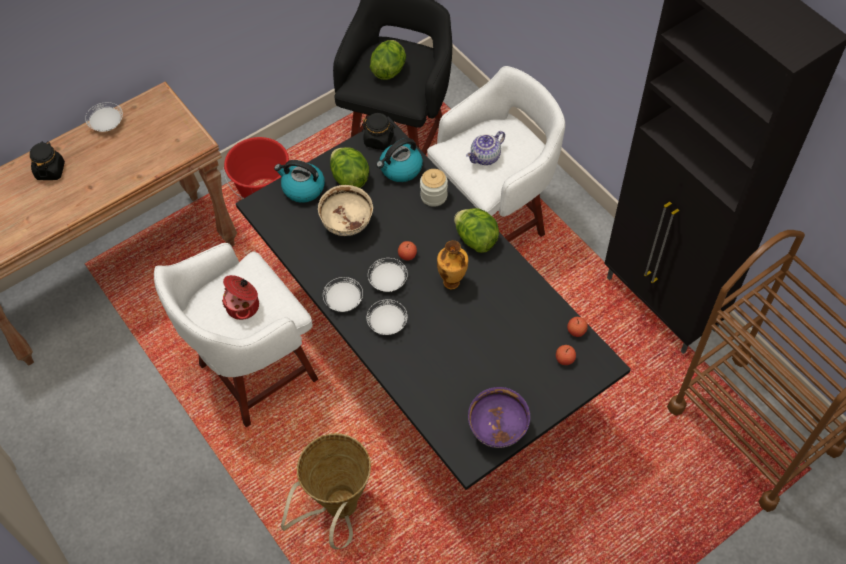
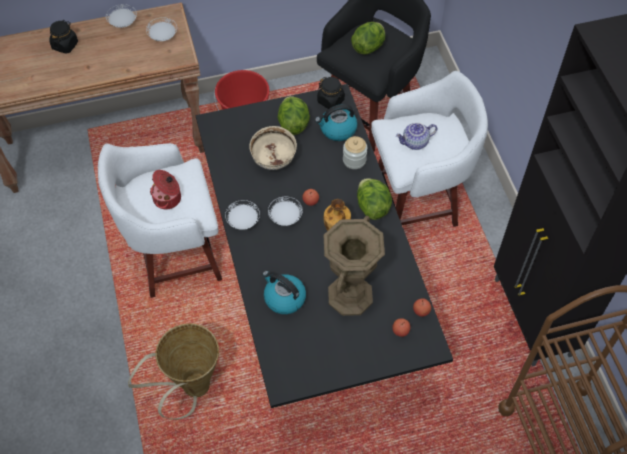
camera: 20 degrees right, 0 degrees up
kettle [274,160,325,203] -> kettle moved to [262,271,306,314]
white plate [367,299,407,335] -> white plate moved to [146,17,177,41]
purple bowl [468,387,530,448] -> none
none -> brown vase [324,216,385,316]

